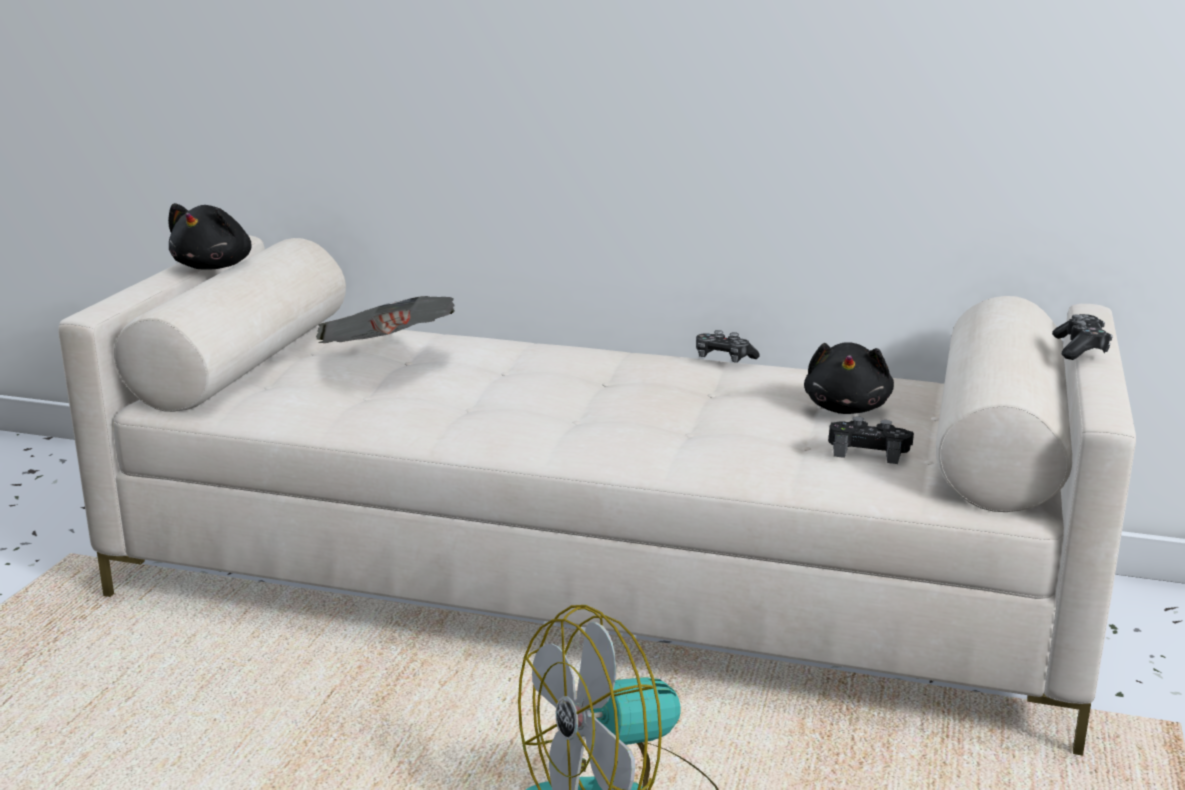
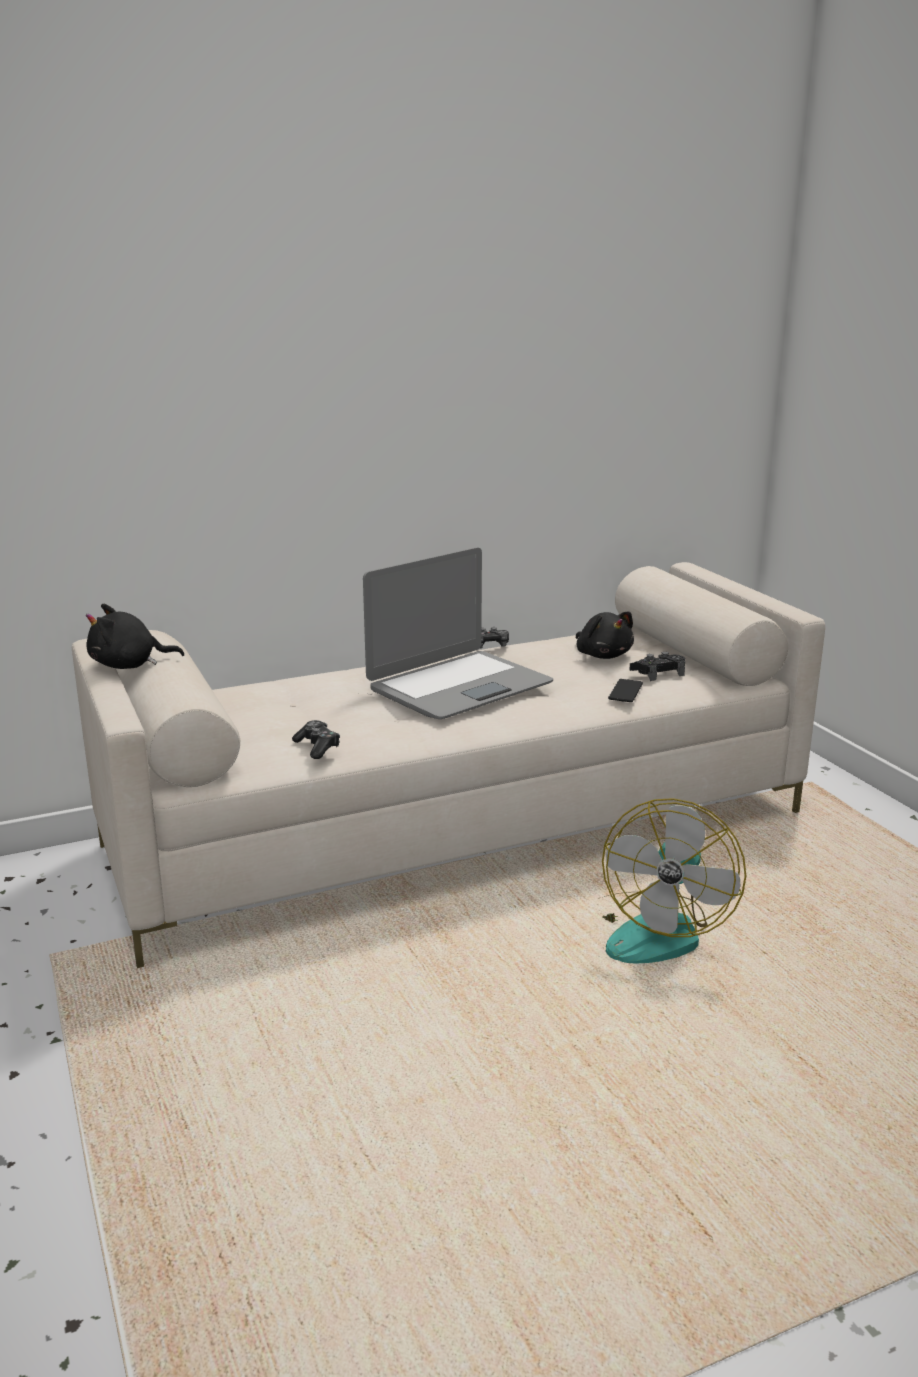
camera: 40 degrees left, 0 degrees up
black plush toy [168,203,252,270] -> black plush toy turned 105 degrees clockwise [86,604,184,669]
newspaper [316,296,455,343] -> none
game controller [1052,314,1113,360] -> game controller moved to [292,720,340,759]
none -> laptop [363,547,553,719]
none -> phone [608,679,643,702]

